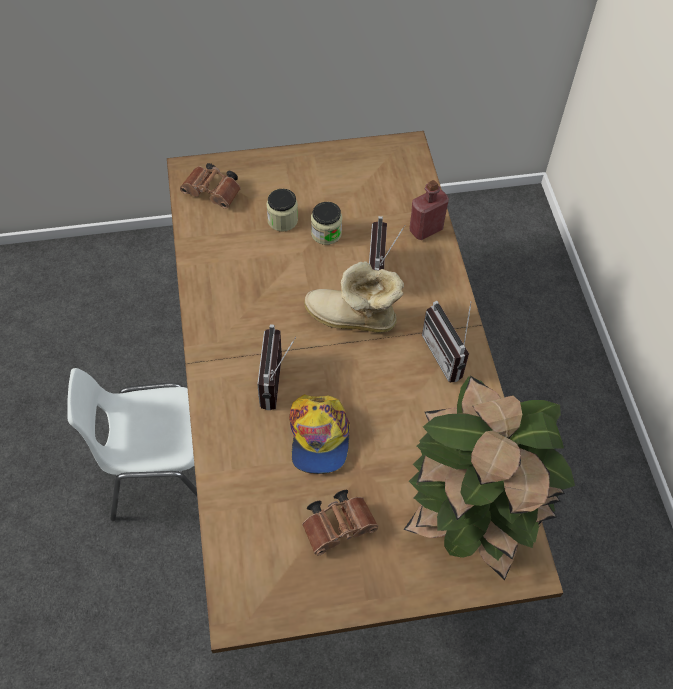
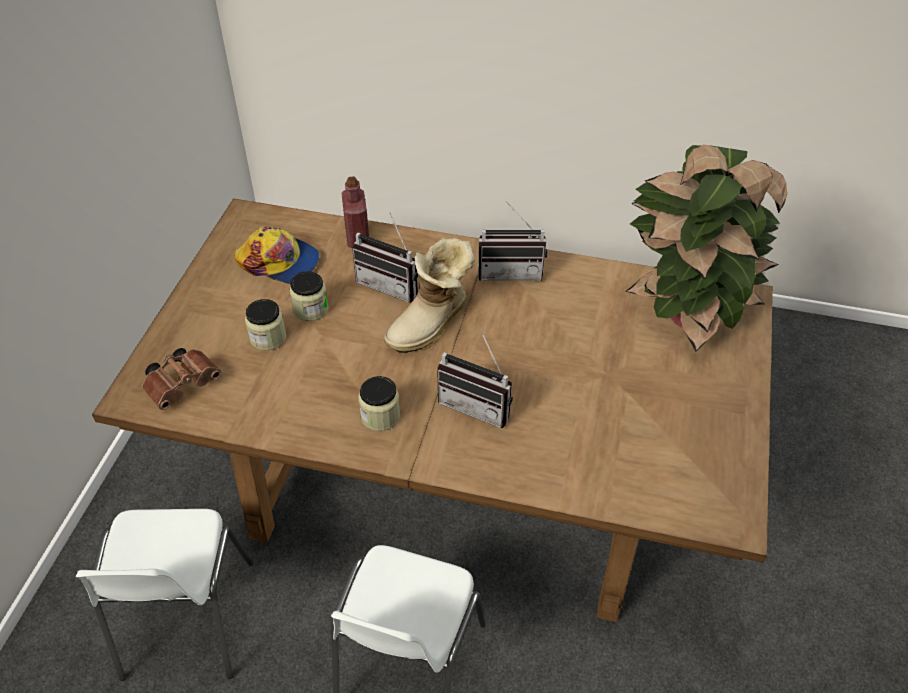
camera: 65 degrees left, 10 degrees down
cap [289,394,350,474] -> cap moved to [234,226,319,284]
brown binoculars [302,490,378,556] -> none
none -> white chair [76,509,253,681]
none -> jar [358,376,400,431]

